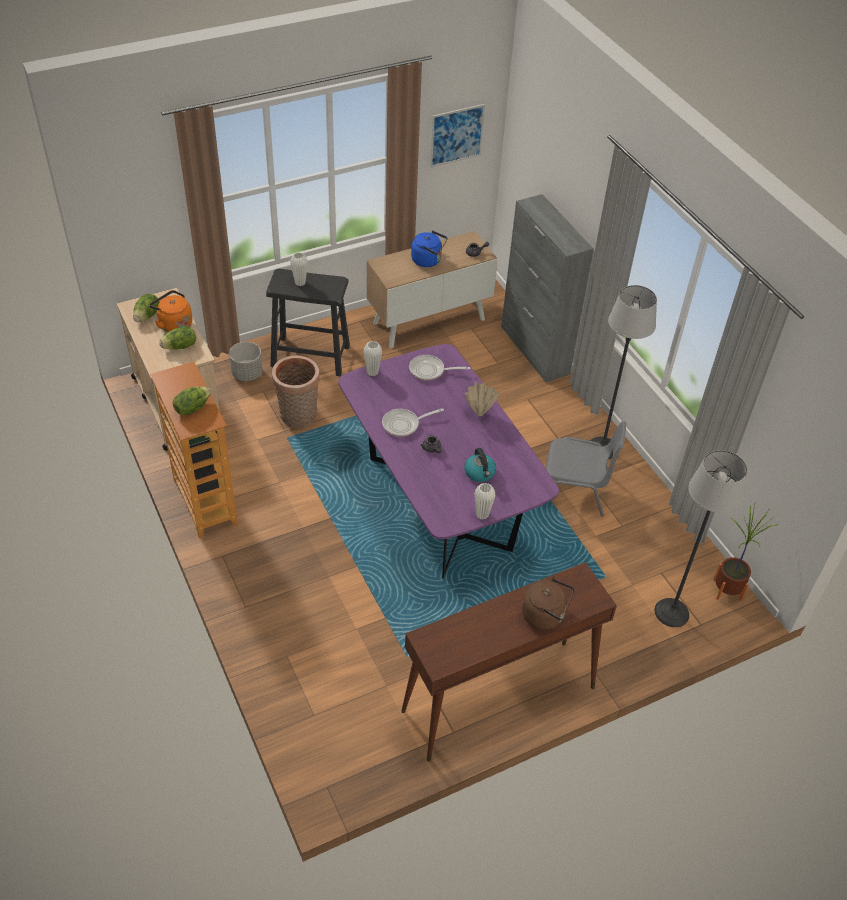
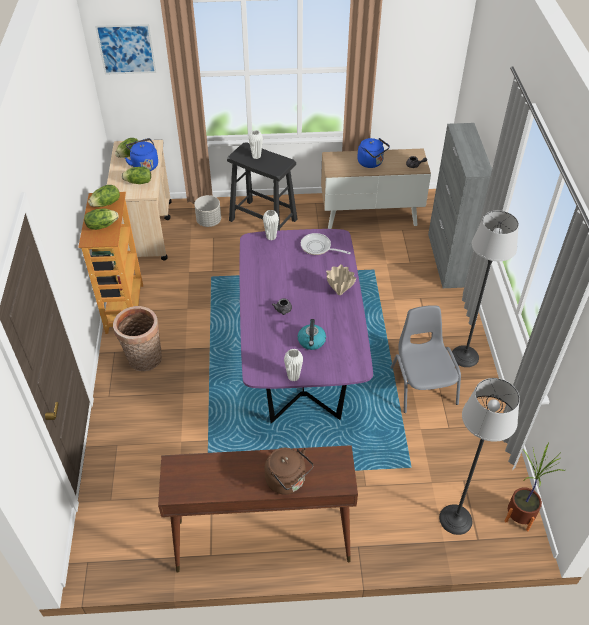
camera: 25 degrees right, 0 degrees up
orange kettle [149,290,192,332] -> blue kettle [125,138,158,171]
basket [272,355,320,428] -> basket moved to [113,306,162,371]
frying pan [382,408,444,437] -> none
picture [430,104,485,168] -> picture moved to [95,24,156,75]
grey chair [539,421,626,517] -> grey chair turned 135 degrees counterclockwise [390,305,461,413]
none -> lettuce [88,185,120,207]

